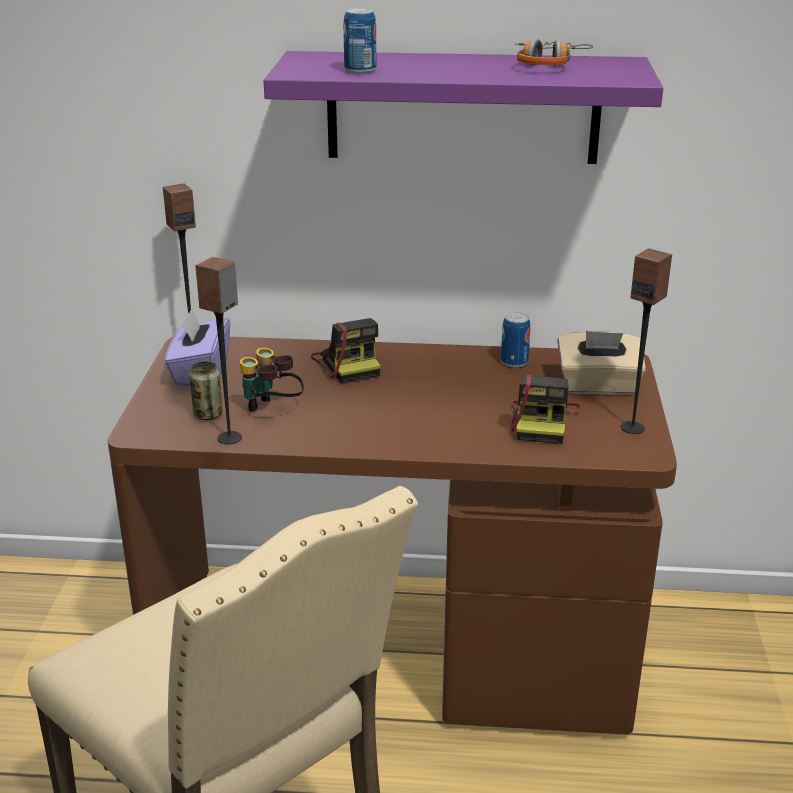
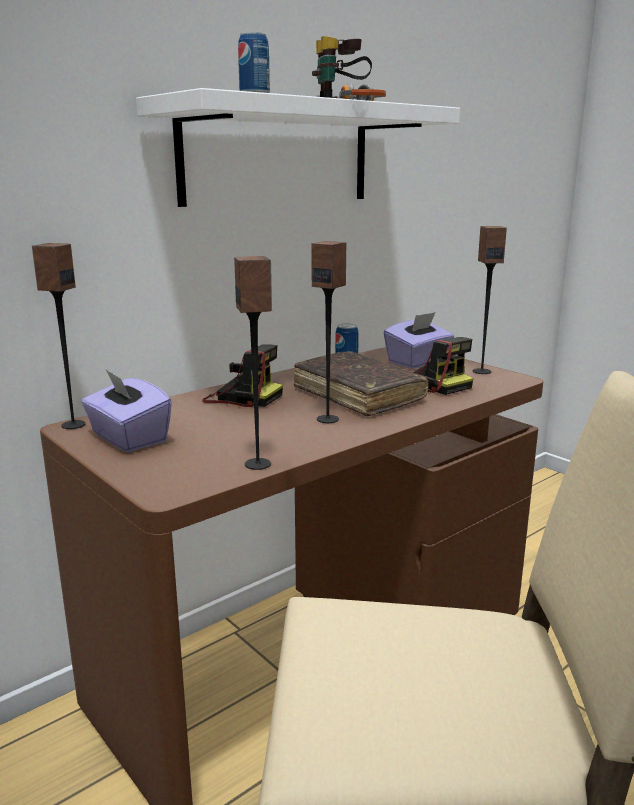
camera: 45 degrees left, 10 degrees down
can [189,361,223,420] -> none
binoculars [240,348,304,412] -> binoculars moved to [312,36,372,98]
purple shelf [263,51,663,164] -> white shelf [136,88,460,207]
beige tissue box [557,331,646,395] -> purple tissue box [384,312,454,369]
none -> brown book [294,351,429,416]
none -> speaker [312,241,346,423]

